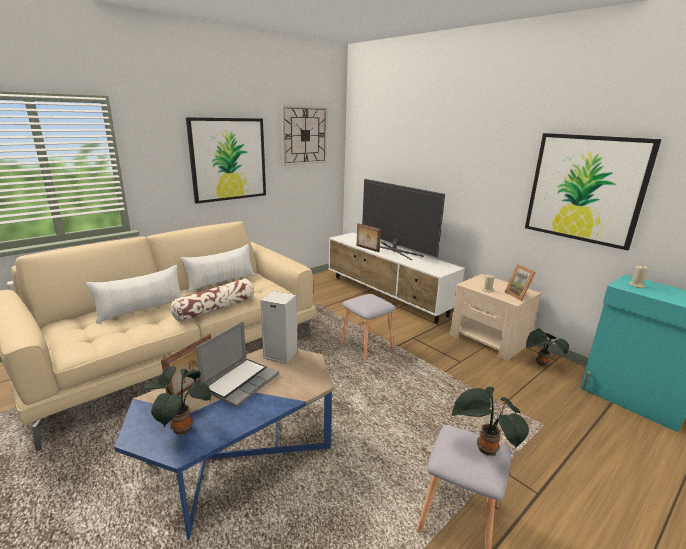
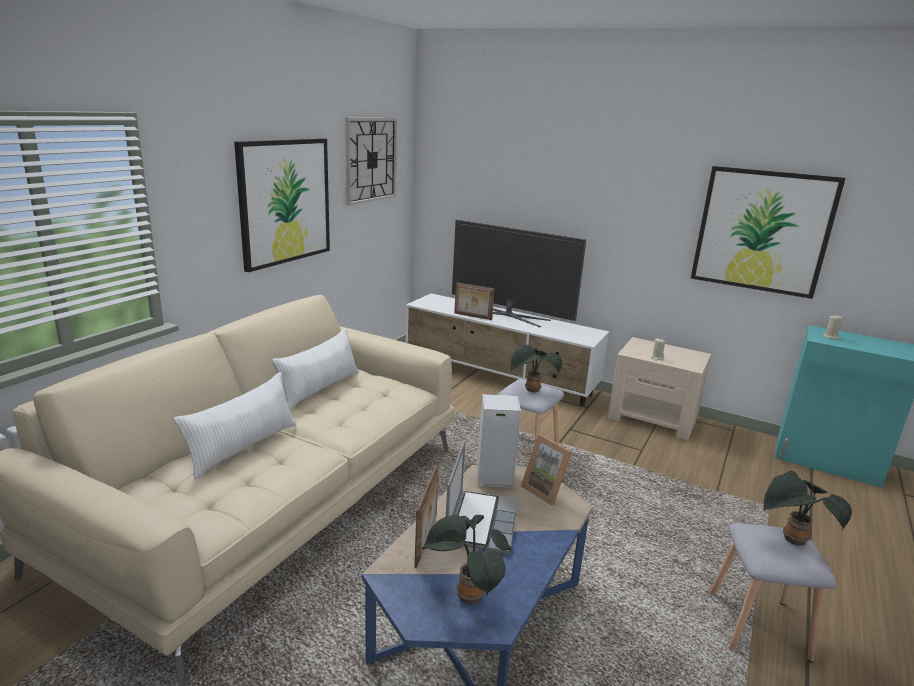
camera: 20 degrees left, 0 degrees up
pillow [171,279,254,322] -> none
picture frame [505,264,536,301] -> picture frame moved to [521,435,572,505]
potted plant [526,328,569,366] -> potted plant moved to [511,344,562,392]

